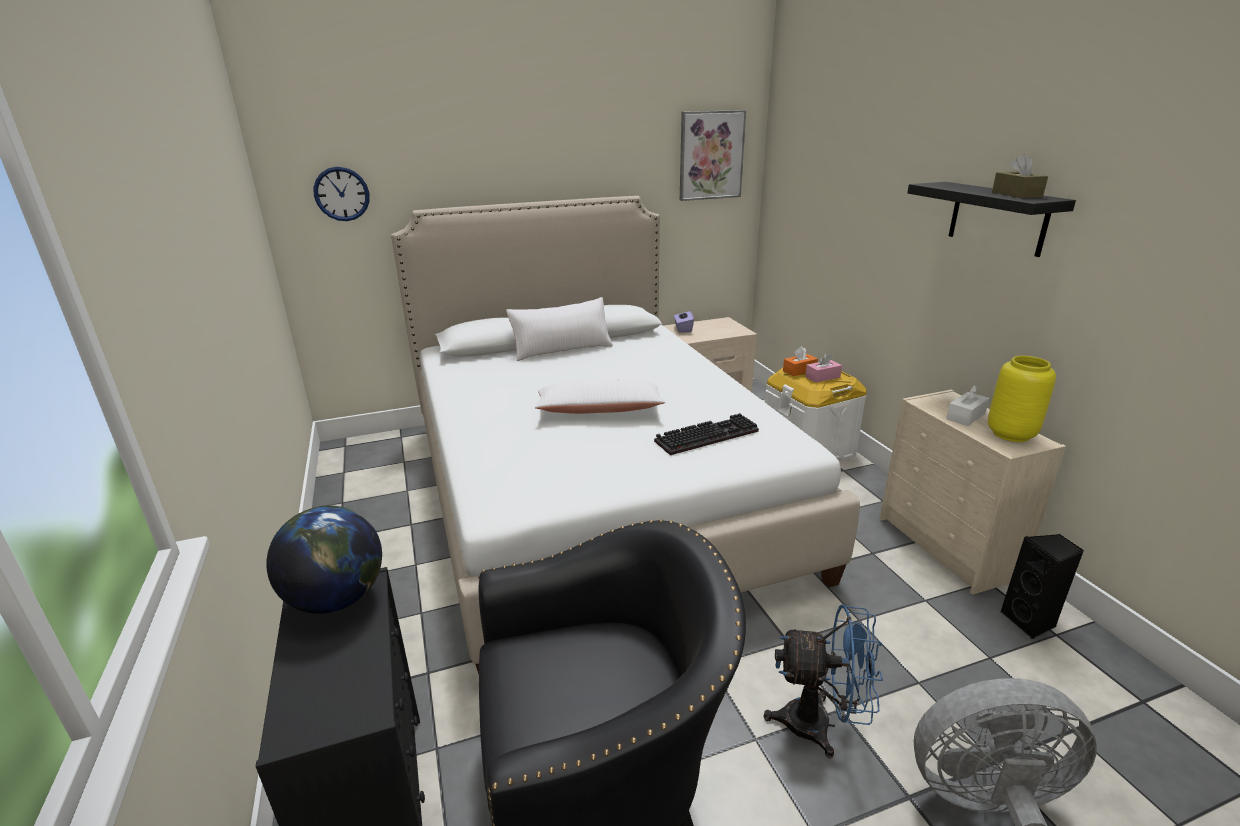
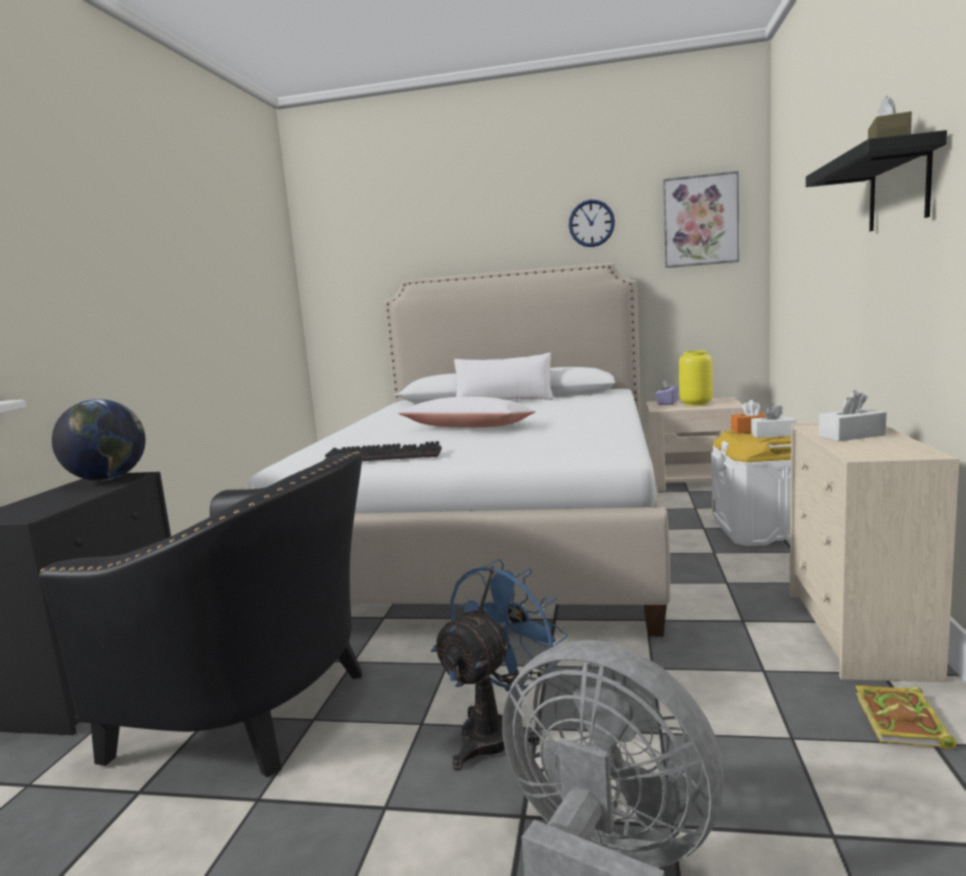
camera: 30 degrees right, 15 degrees down
wall clock [313,167,370,221] -> wall clock moved to [569,200,615,247]
keyboard [654,413,759,455] -> keyboard moved to [323,441,442,461]
blue fan [764,605,883,758] -> blue fan turned 90 degrees counterclockwise [431,559,568,771]
pink tissue box [805,353,842,383] -> white tissue box [751,403,796,438]
yellow vase [988,356,1056,442] -> yellow vase moved to [679,350,713,406]
black speaker [1000,534,1084,639] -> book [856,685,957,750]

